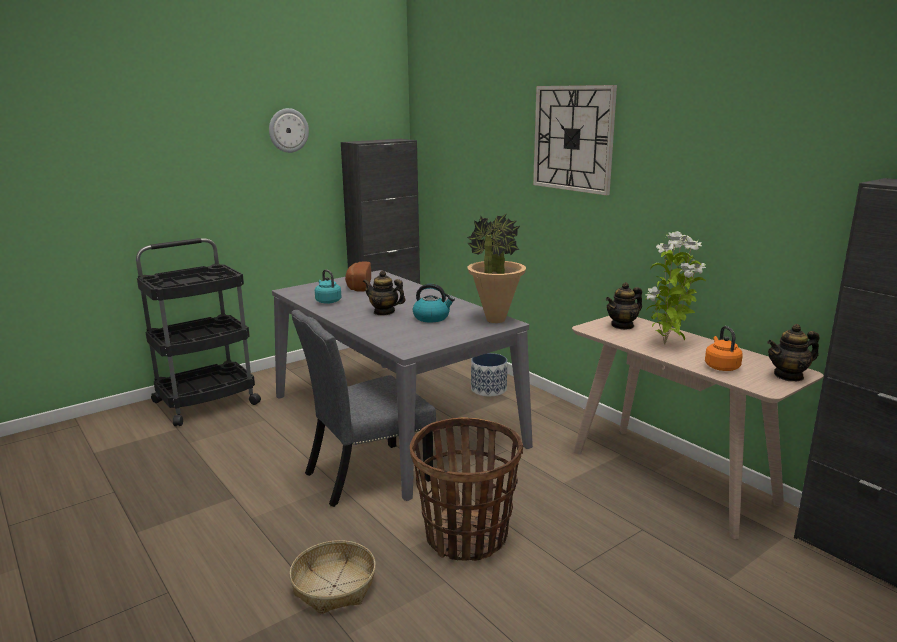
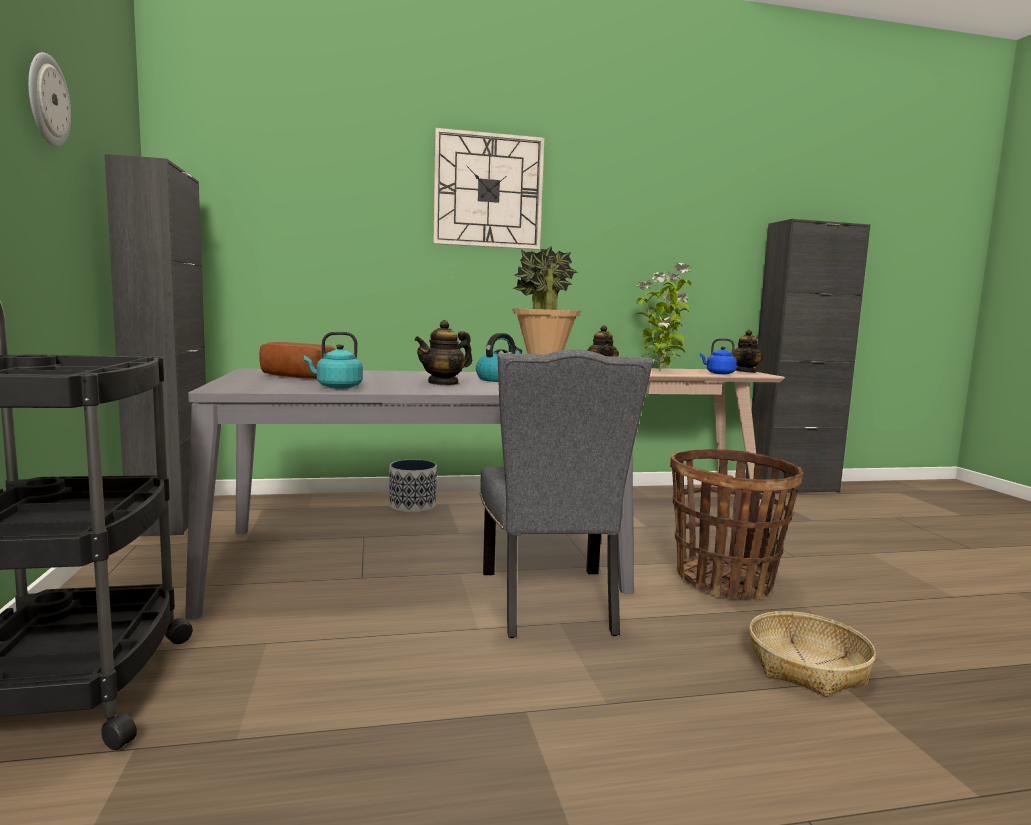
camera: 65 degrees left, 10 degrees down
orange kettle [705,326,743,371] -> blue kettle [700,338,737,374]

